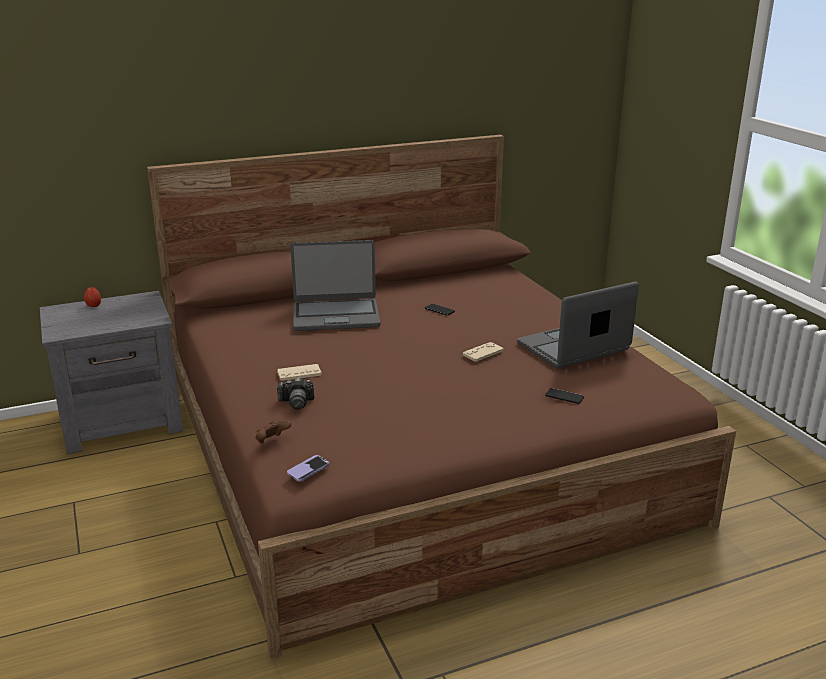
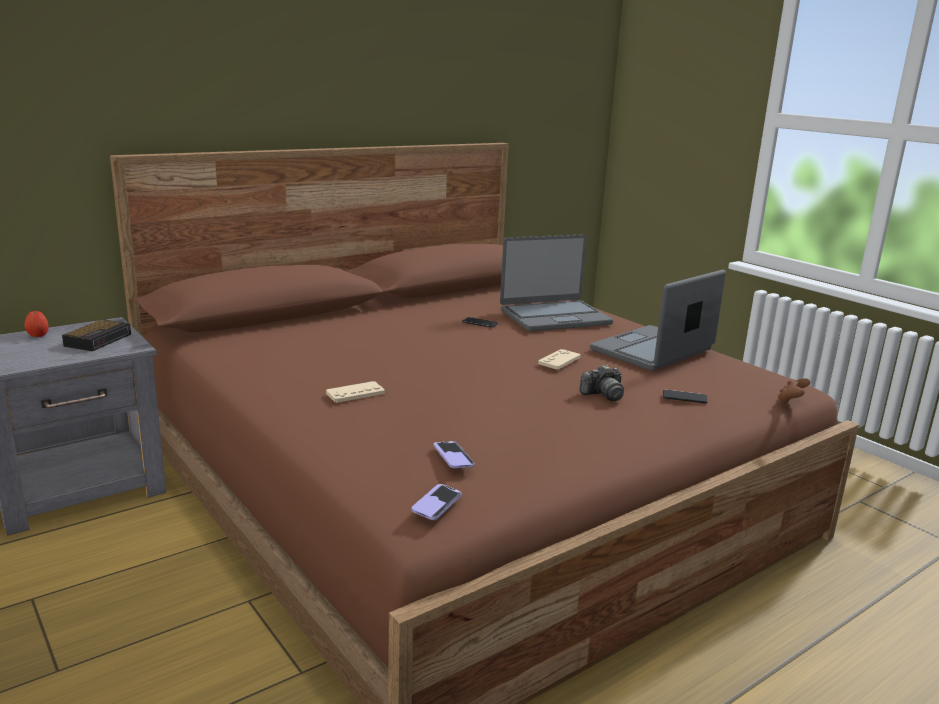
camera: 15 degrees left, 5 degrees down
brown game controller [256,420,291,443] -> brown game controller moved to [778,378,810,404]
camera [276,377,314,410] -> camera moved to [580,365,624,401]
laptop [290,240,380,331] -> laptop moved to [500,234,613,332]
none -> alarm clock [62,319,131,351]
none -> phone [433,441,475,468]

